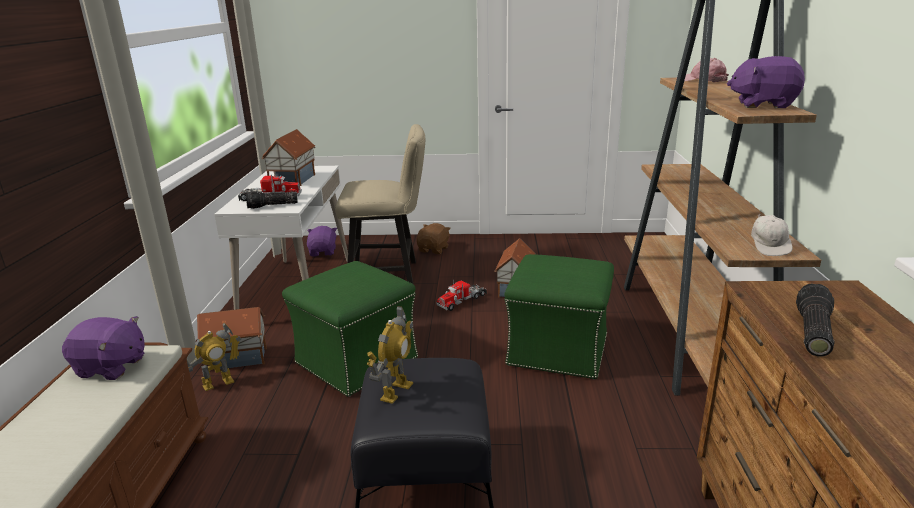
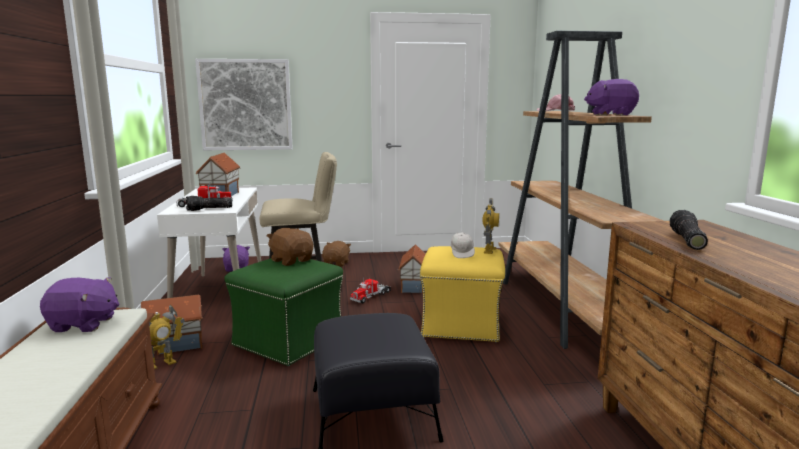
camera: 10 degrees left, 10 degrees down
toy robot [367,306,413,404] -> toy robot moved to [482,198,499,254]
green ottoman [504,254,614,379] -> yellow ottoman [420,246,505,342]
white cap [751,213,792,256] -> white cap moved to [451,232,475,258]
none -> picture [195,59,293,150]
none -> brown plush toy [267,228,313,266]

